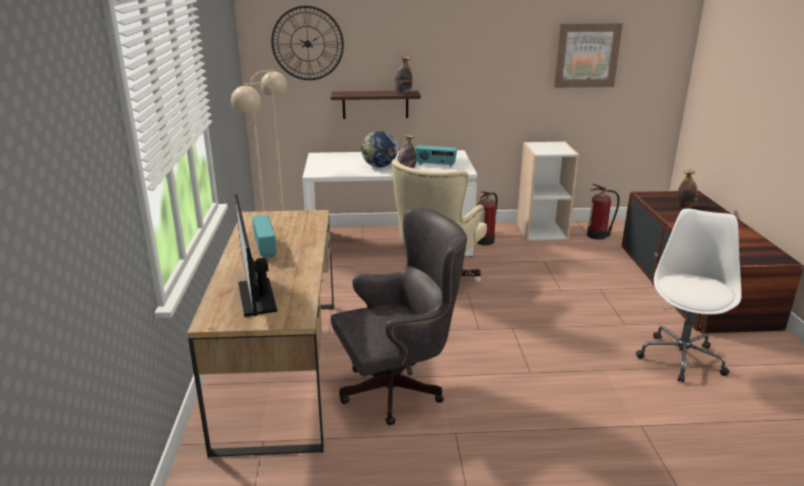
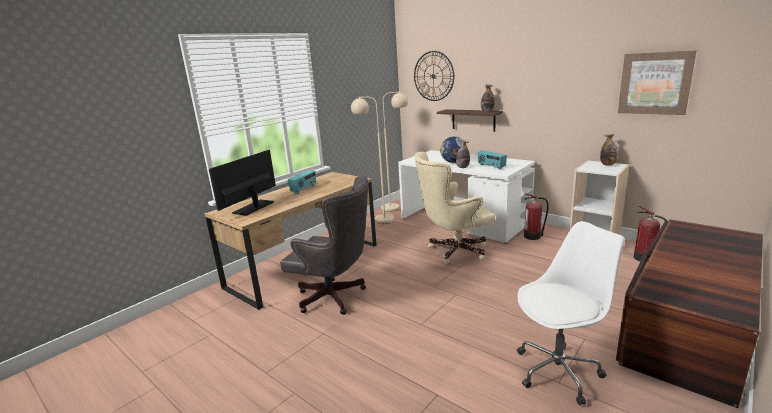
camera: 45 degrees right, 5 degrees down
bottle [677,170,698,208] -> bottle moved to [600,134,618,165]

